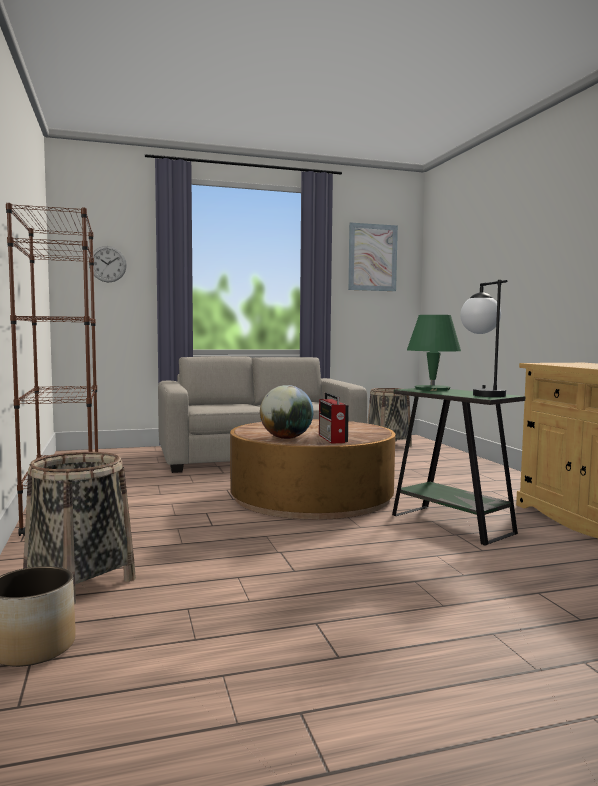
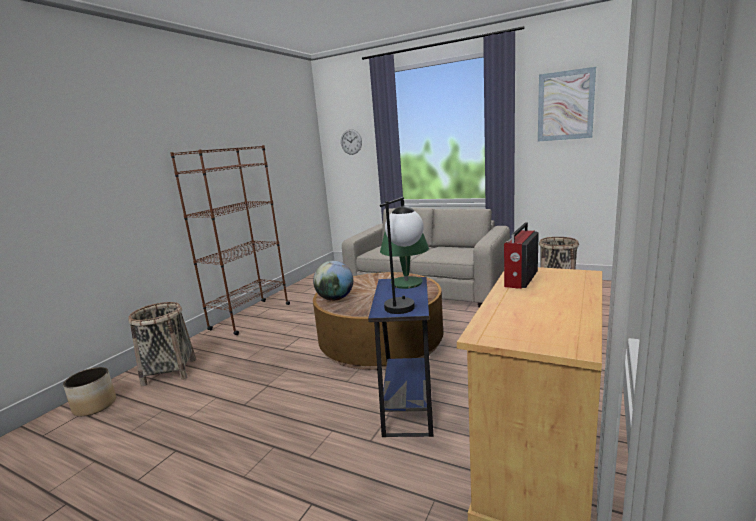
camera: 45 degrees right, 10 degrees up
radio [319,392,349,444] -> radio moved to [504,223,539,289]
green side table [392,388,525,546] -> blue side table [368,277,433,437]

